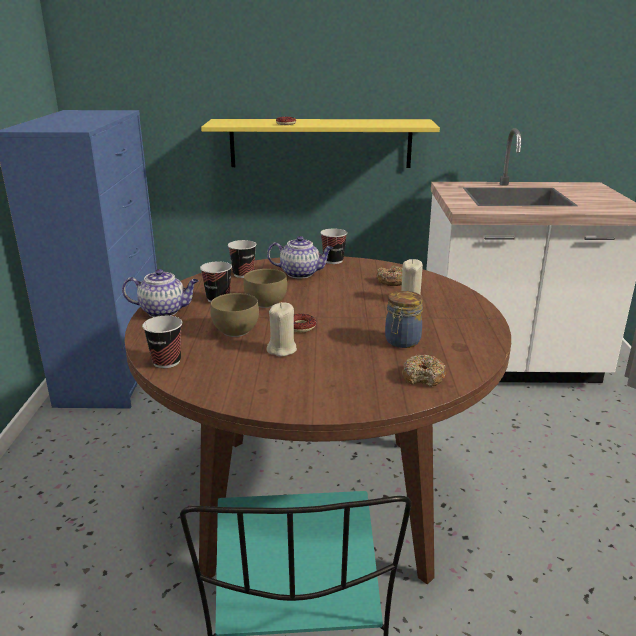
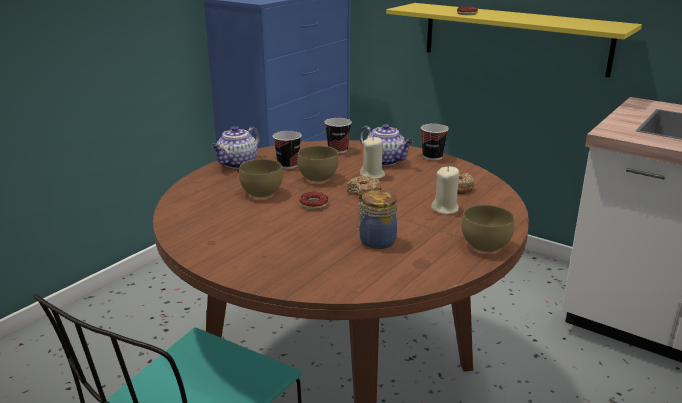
camera: 35 degrees right, 0 degrees up
teapot [122,269,199,317] -> teapot turned 90 degrees clockwise [211,126,260,169]
cup [142,316,182,368] -> none
beige candle [266,302,297,357] -> beige candle moved to [360,137,385,179]
donut [402,355,446,387] -> donut moved to [347,176,382,199]
none -> brown bowl [462,204,515,252]

